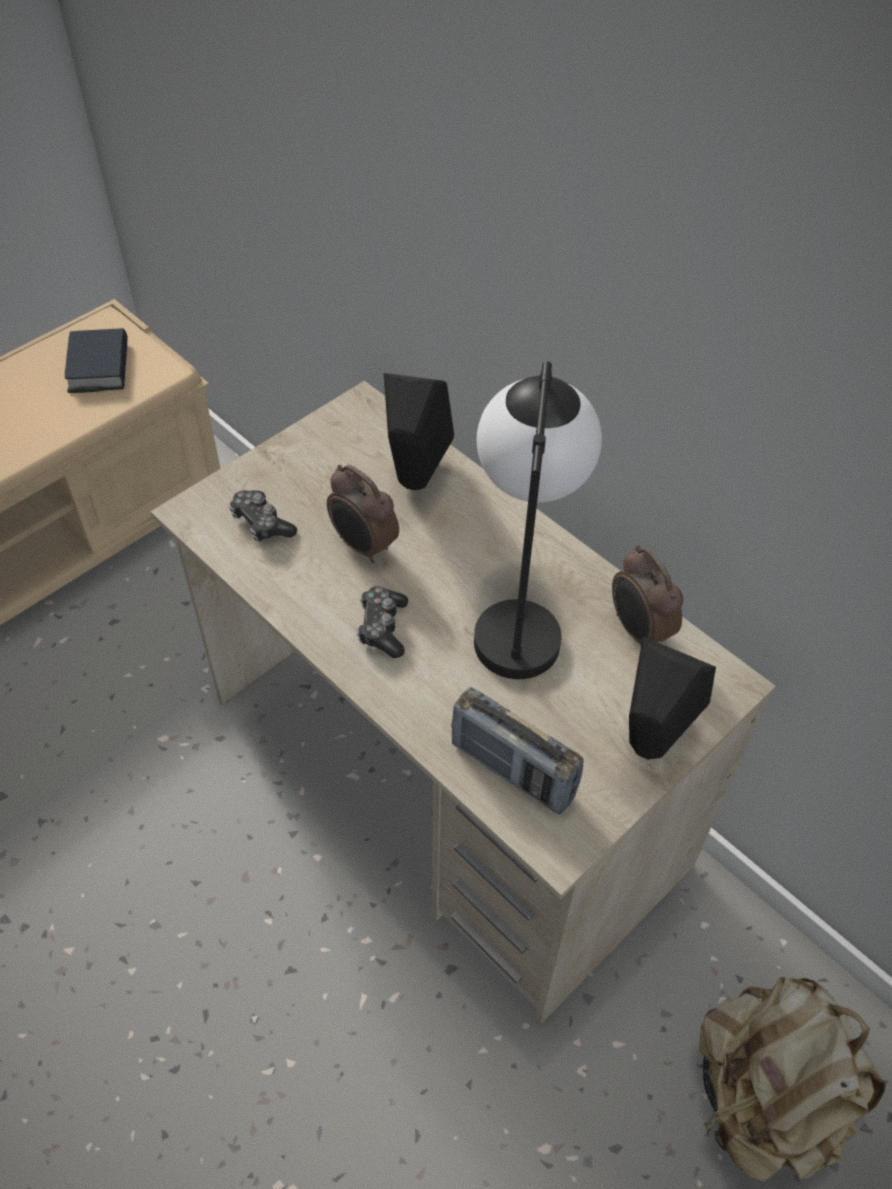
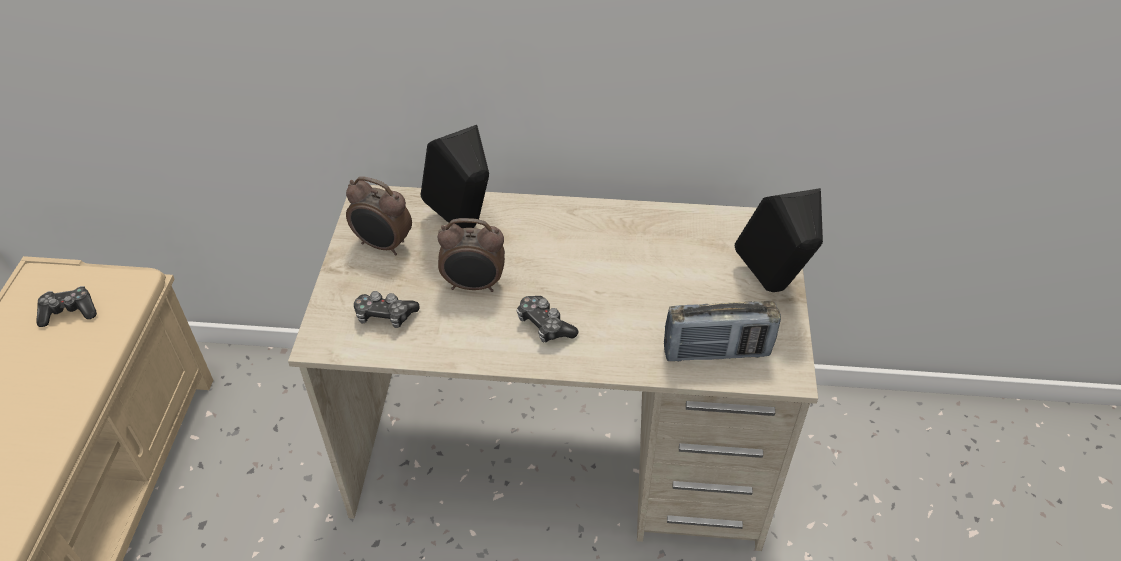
camera: 40 degrees left, 5 degrees down
book [65,328,128,393] -> game controller [36,286,97,327]
table lamp [474,361,602,679] -> none
alarm clock [612,545,683,644] -> alarm clock moved to [346,176,412,255]
beige backpack [699,977,886,1182] -> none

